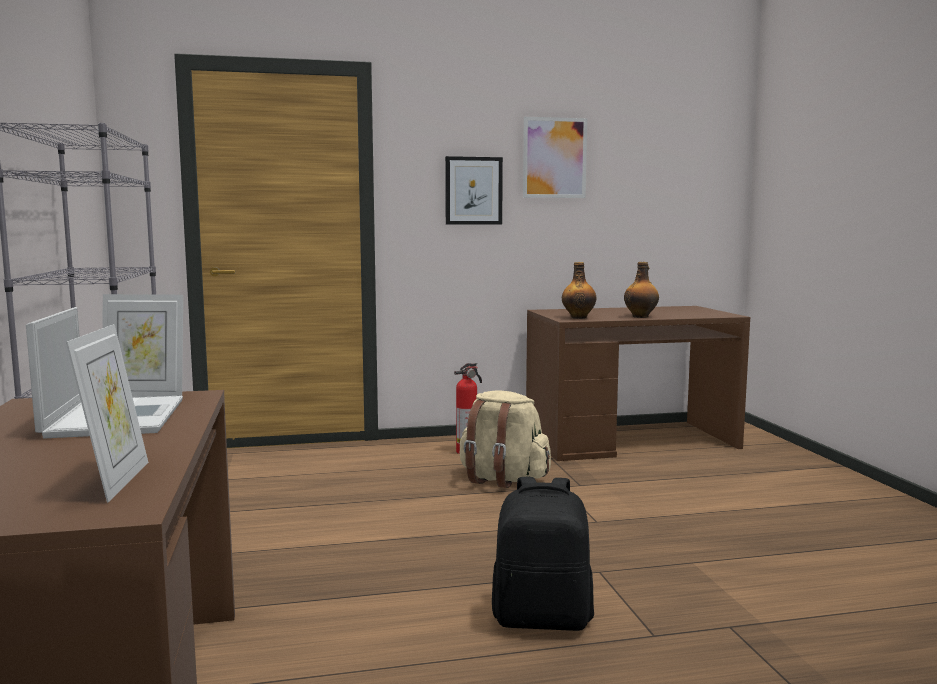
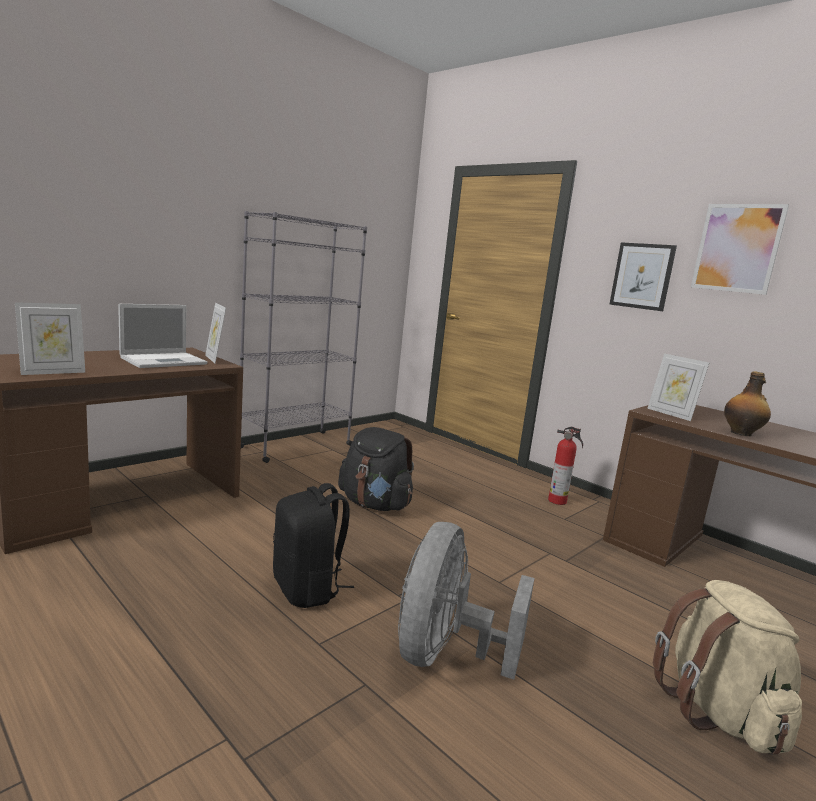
camera: 55 degrees right, 5 degrees up
beige backpack [460,390,551,488] -> beige backpack moved to [653,580,802,755]
bottle [562,262,596,319] -> picture frame [647,353,709,421]
none -> black backpack [338,427,414,511]
none -> grey fan [398,522,535,680]

